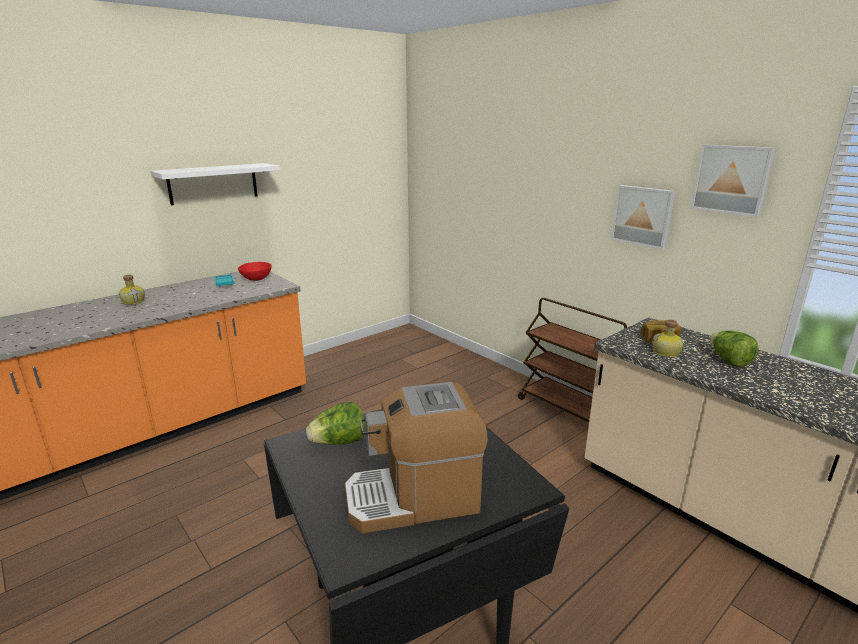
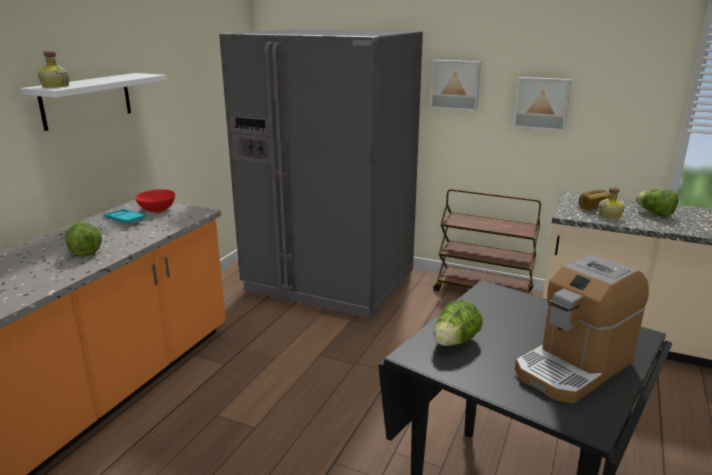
camera: 25 degrees left, 0 degrees up
bottle [119,275,145,305] -> bottle moved to [38,51,70,88]
picture [691,145,776,217] -> picture moved to [430,60,481,111]
none -> lettuce [65,222,102,257]
none -> grey fridge [219,29,423,318]

